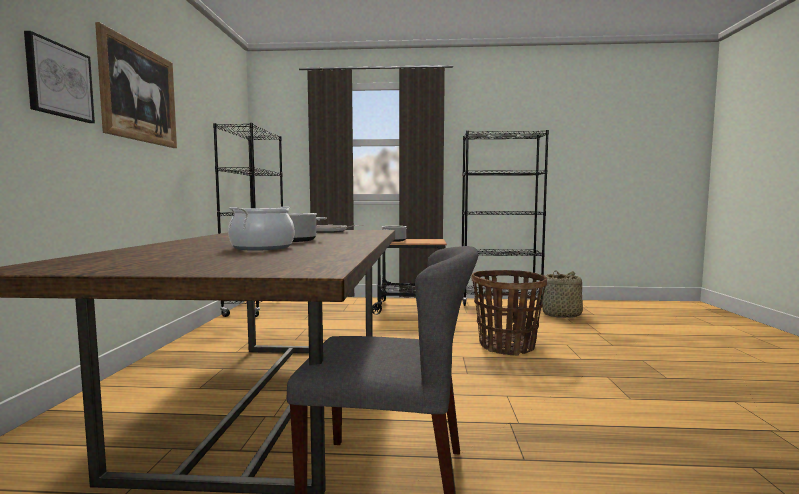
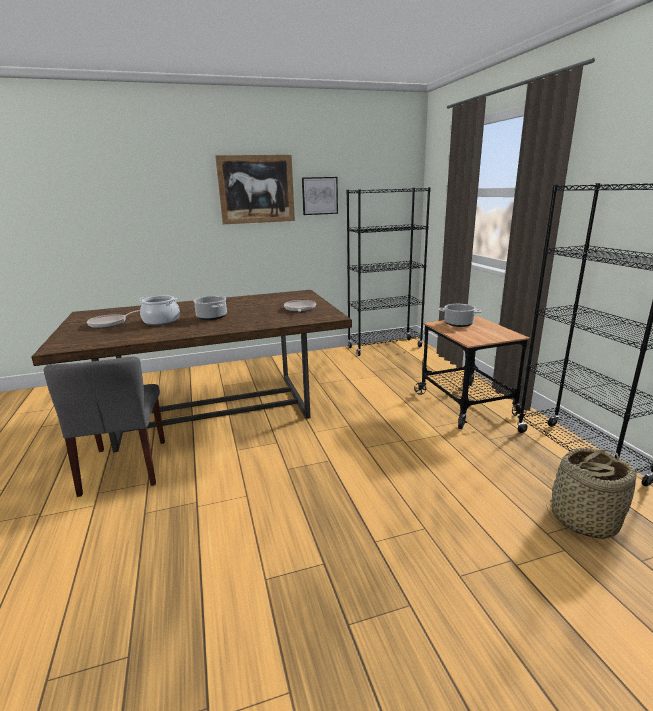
camera: 70 degrees right, 15 degrees up
picture [24,31,95,123] -> picture moved to [302,177,338,215]
basket [471,270,547,356] -> none
none -> frying pan [87,310,140,328]

